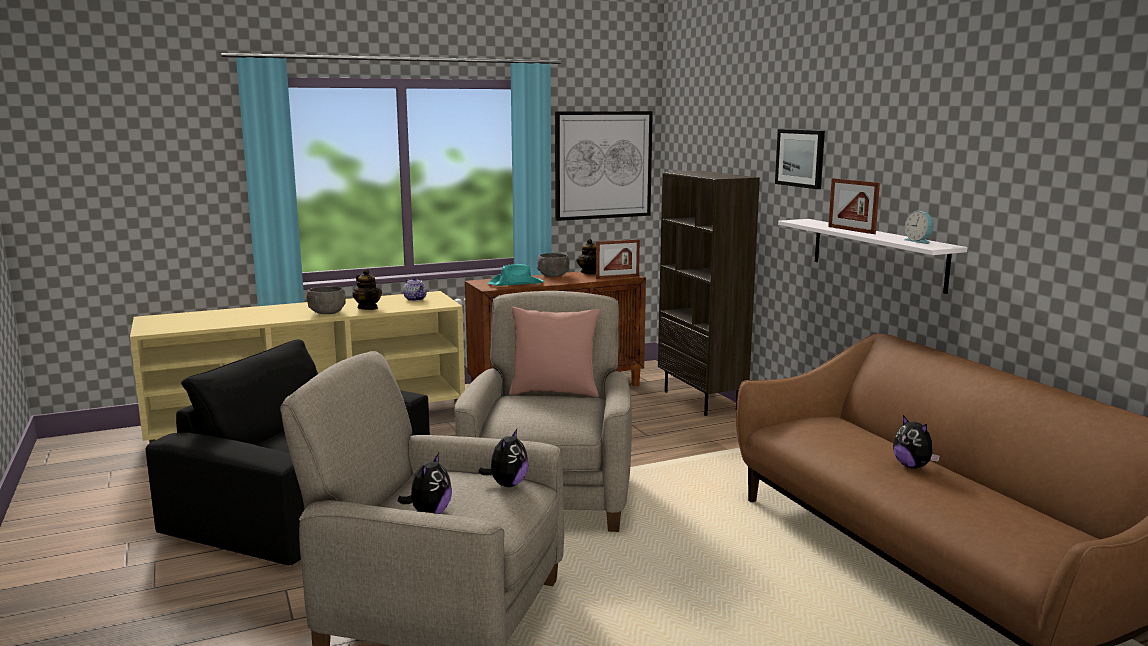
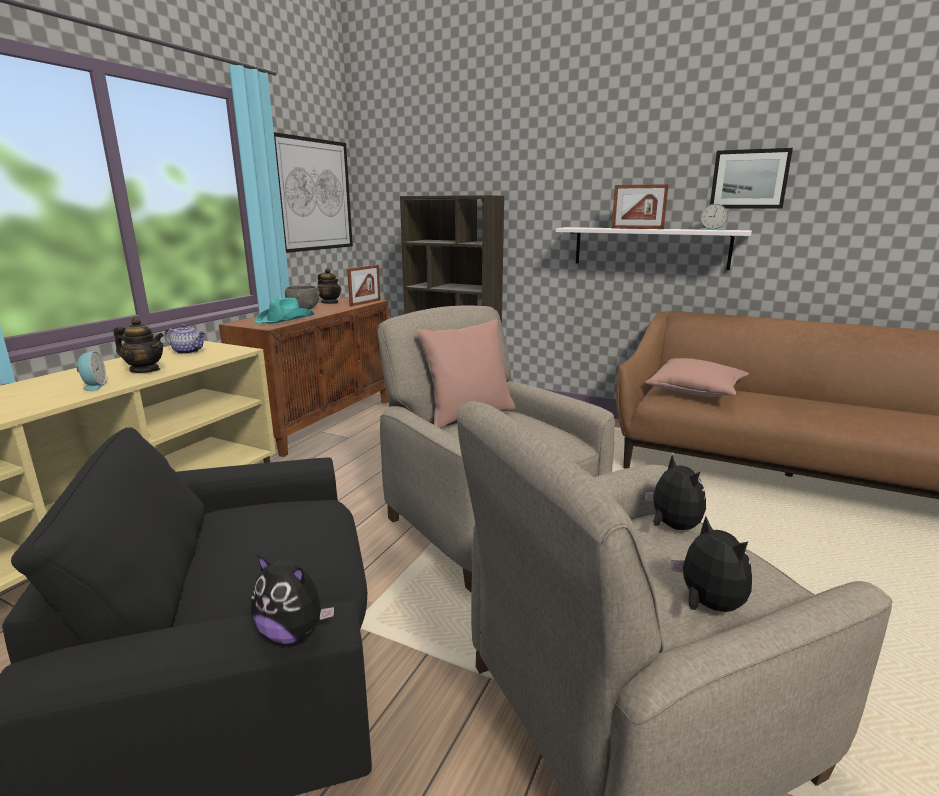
camera: 40 degrees left, 5 degrees up
grey bowl [306,286,346,314] -> alarm clock [77,351,108,391]
picture [775,129,825,189] -> picture moved to [710,148,793,209]
plush toy [893,415,940,469] -> plush toy moved to [251,555,334,644]
none -> pink pillow [645,358,749,397]

